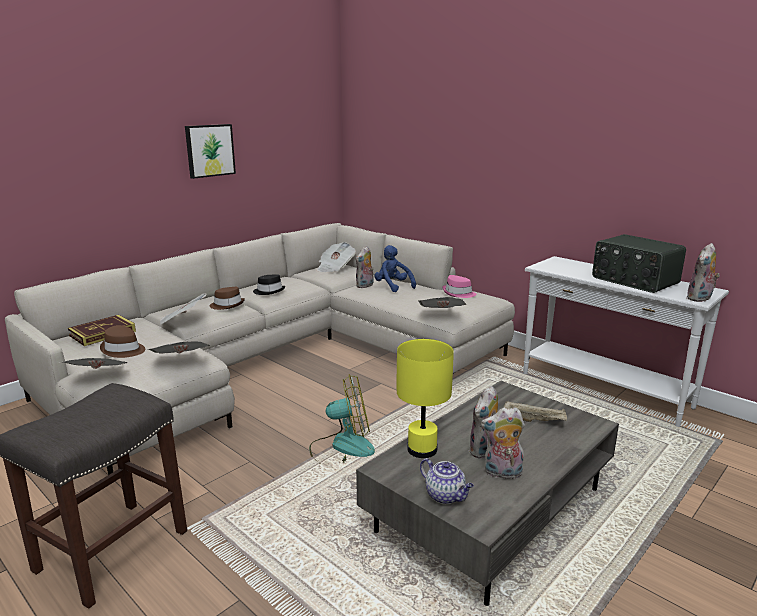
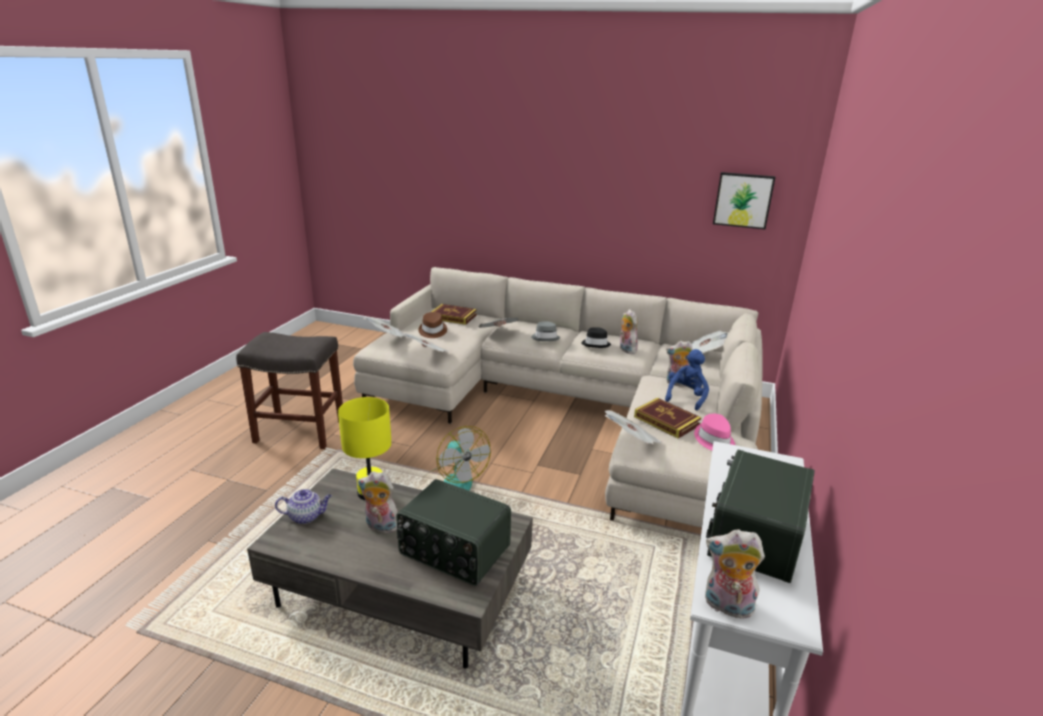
camera: 65 degrees right, 5 degrees up
picture [185,124,236,179] -> picture moved to [713,172,776,230]
brown hat [209,287,245,310] -> grey hat [531,321,560,341]
teapot [420,458,474,504] -> teapot turned 120 degrees counterclockwise [275,489,332,524]
plush toy [481,407,525,479] -> plush toy moved to [620,309,638,354]
beige tray [503,401,567,422] -> radio [396,479,511,586]
none -> book [634,398,701,439]

